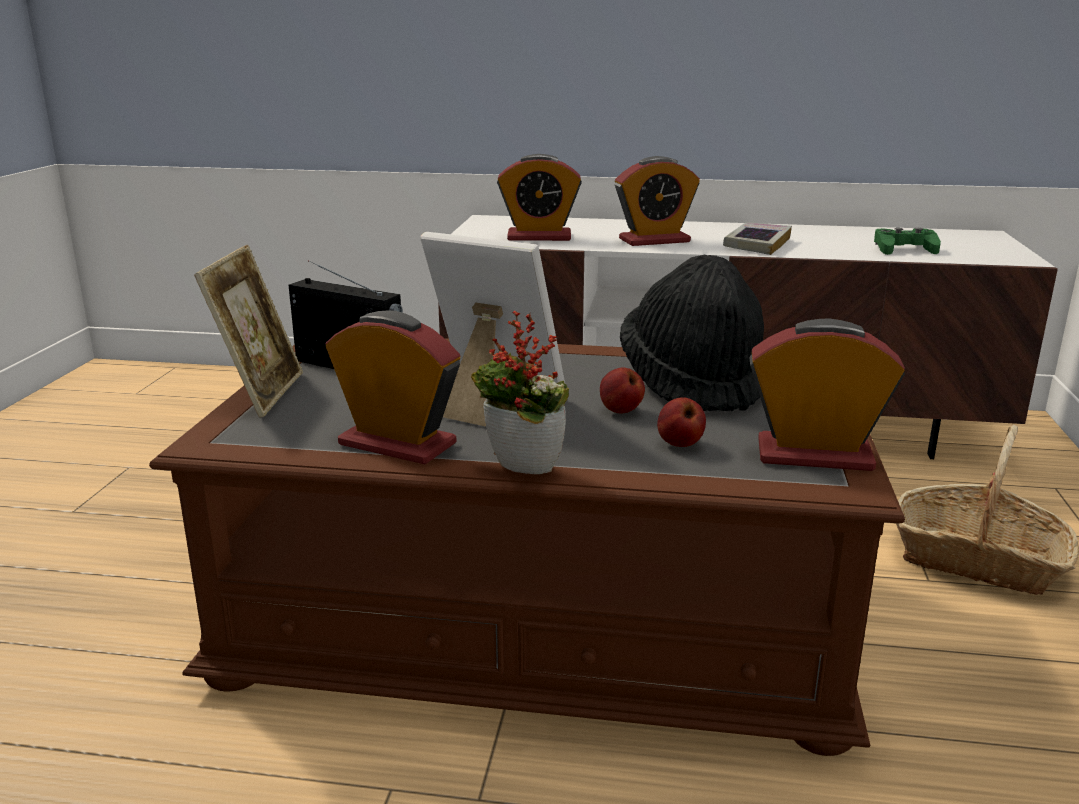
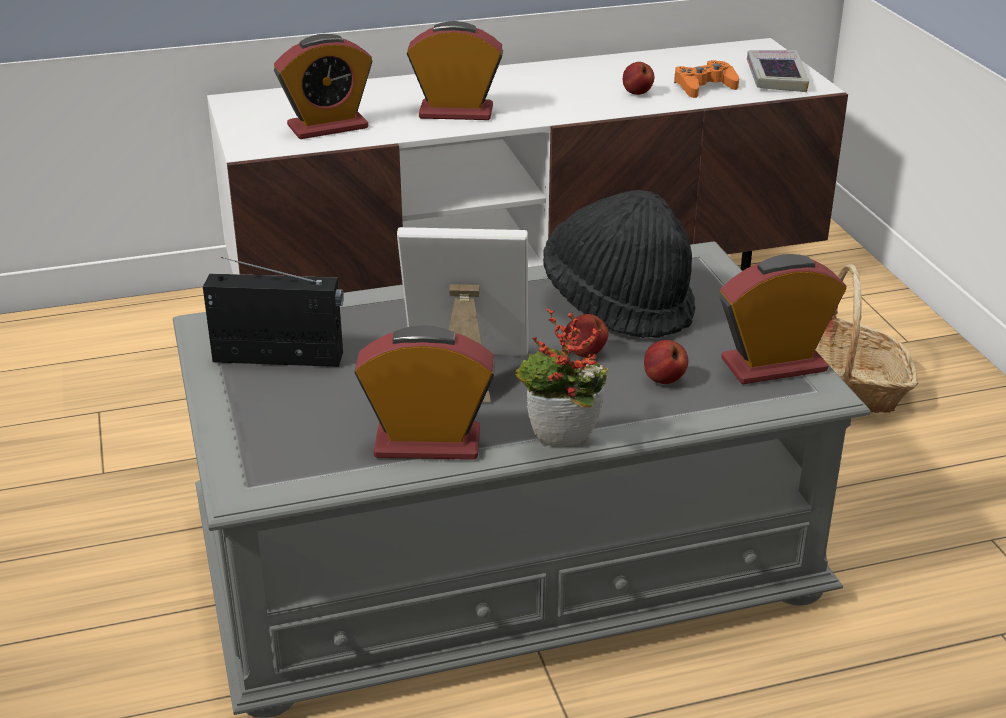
camera: 25 degrees left, 10 degrees up
brown coffee table [149,338,905,756] -> grey coffee table [173,241,871,718]
picture frame [194,245,303,418] -> none
alarm clock [615,156,700,246] -> alarm clock turned 135 degrees counterclockwise [407,21,503,120]
book [723,222,792,255] -> book moved to [747,50,809,92]
green game controller [874,228,941,255] -> orange game controller [674,60,739,98]
none -> apple [623,62,654,95]

